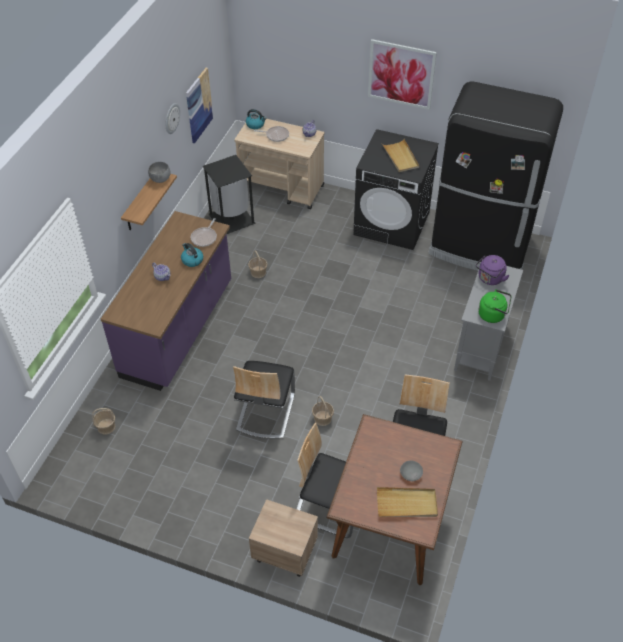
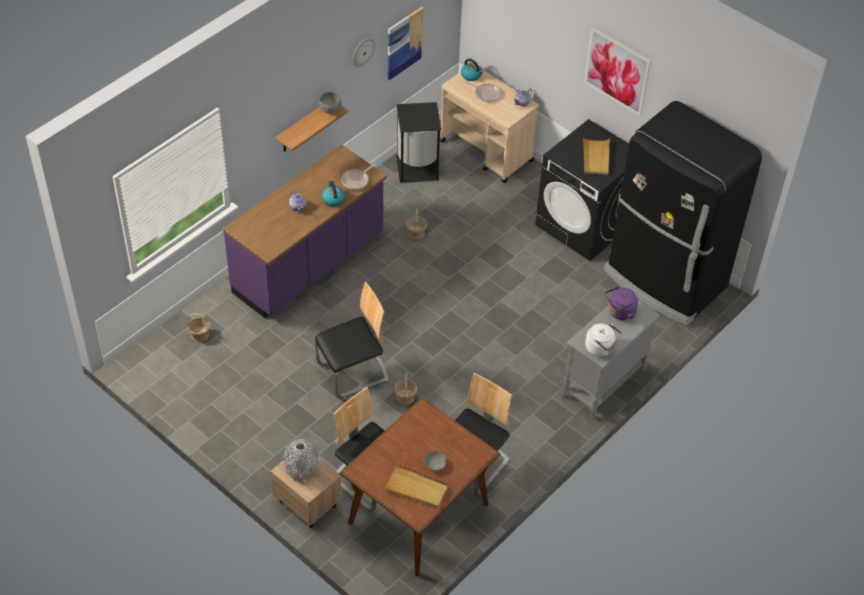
camera: 20 degrees right, 0 degrees up
chair [233,361,295,439] -> chair turned 150 degrees counterclockwise [315,282,389,398]
green kettle [478,289,511,323] -> white kettle [585,323,622,357]
none -> grey vase [283,439,319,480]

